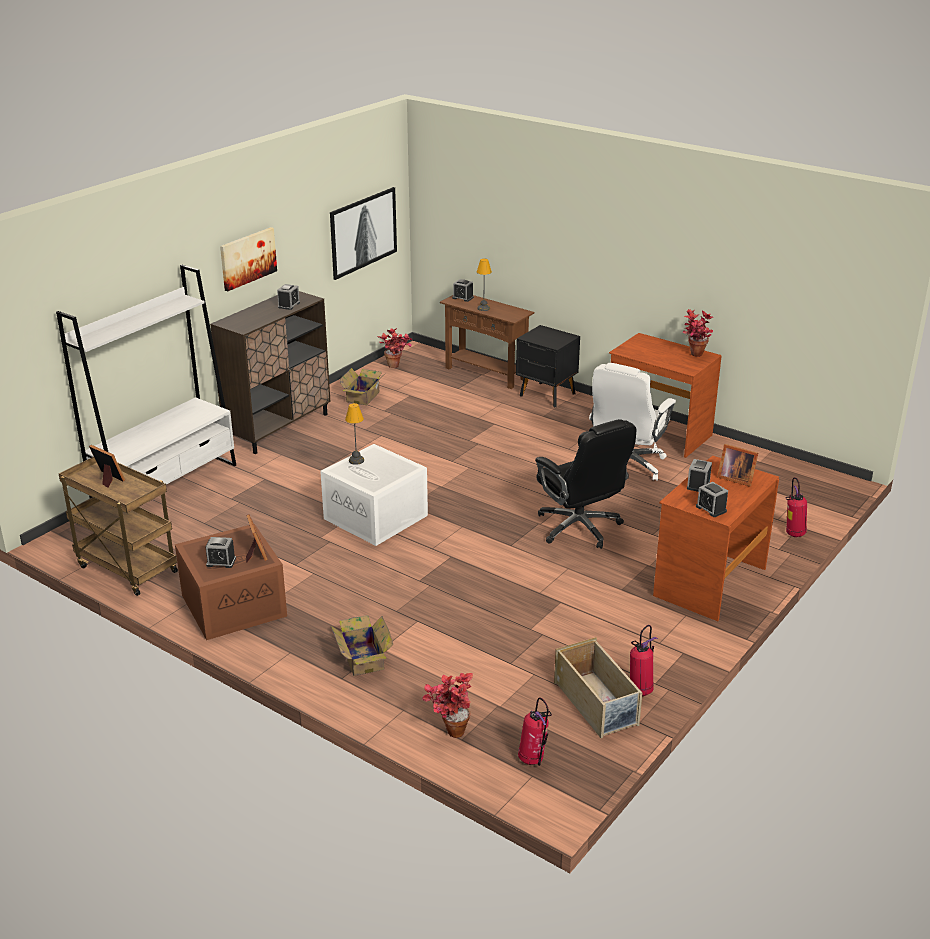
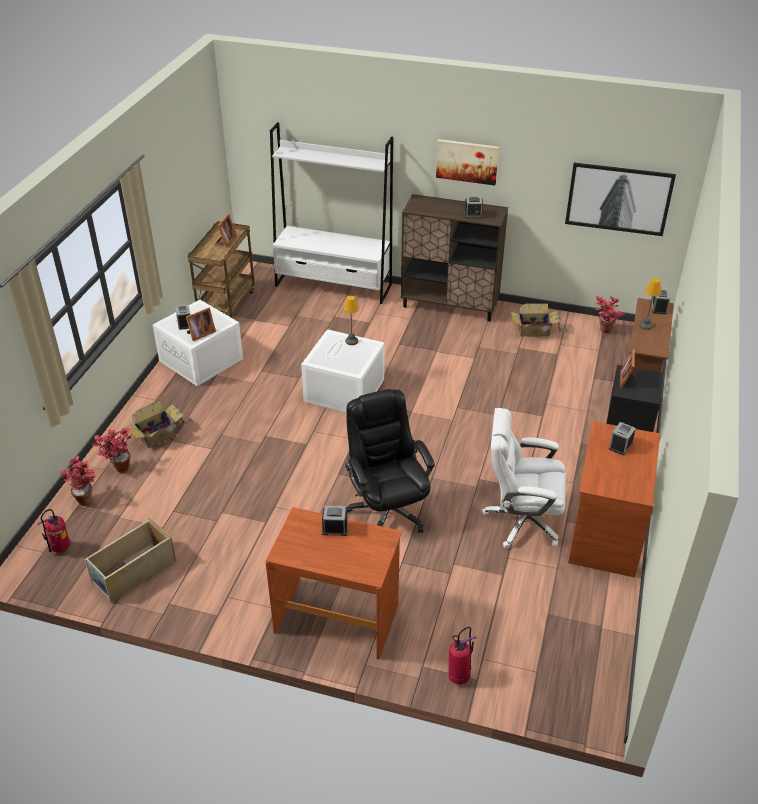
camera: 70 degrees right, 10 degrees up
brown storage box [175,524,287,640] -> white storage box [153,300,243,386]
black office chair [535,419,636,549] -> black office chair turned 120 degrees clockwise [345,389,435,533]
fire extinguisher [630,625,658,696] -> none
potted plant [683,309,713,357] -> potted plant moved to [92,428,132,473]
alarm clock [696,482,728,517] -> alarm clock moved to [609,422,636,455]
picture frame [717,444,758,487] -> picture frame moved to [620,349,637,388]

